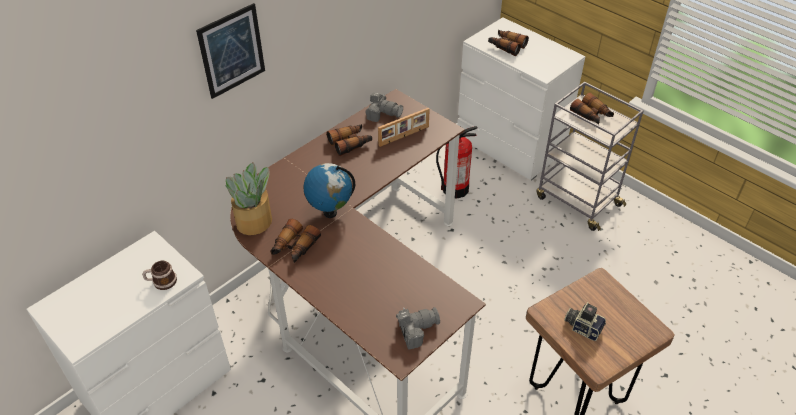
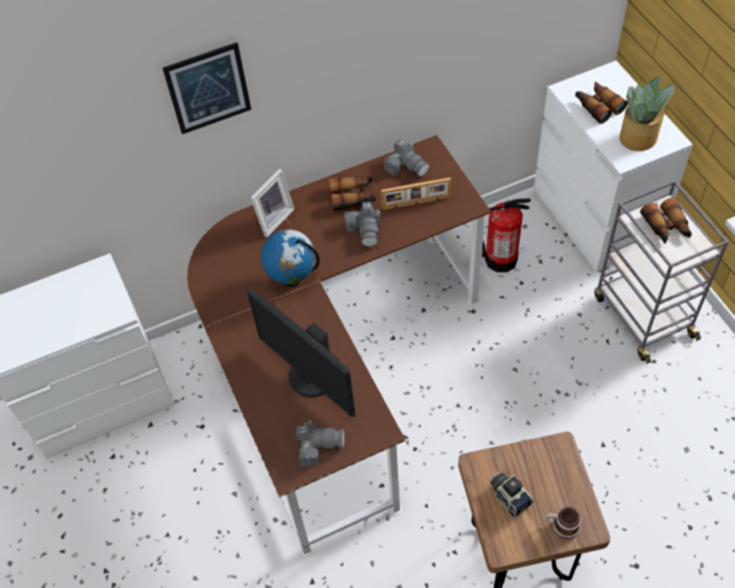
camera: 25 degrees right, 10 degrees up
mug [142,261,177,290] -> mug moved to [545,507,581,539]
potted plant [226,162,272,235] -> potted plant moved to [620,77,675,151]
binoculars [271,219,321,263] -> none
none -> monitor [247,289,355,417]
none -> picture frame [251,169,295,237]
none -> camera [344,202,380,247]

